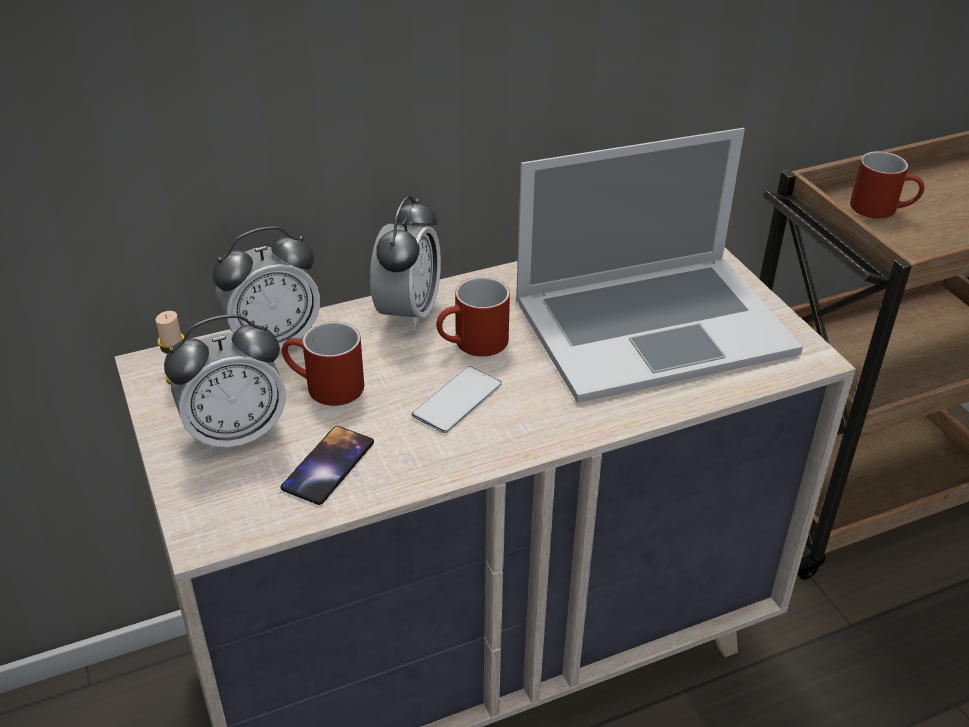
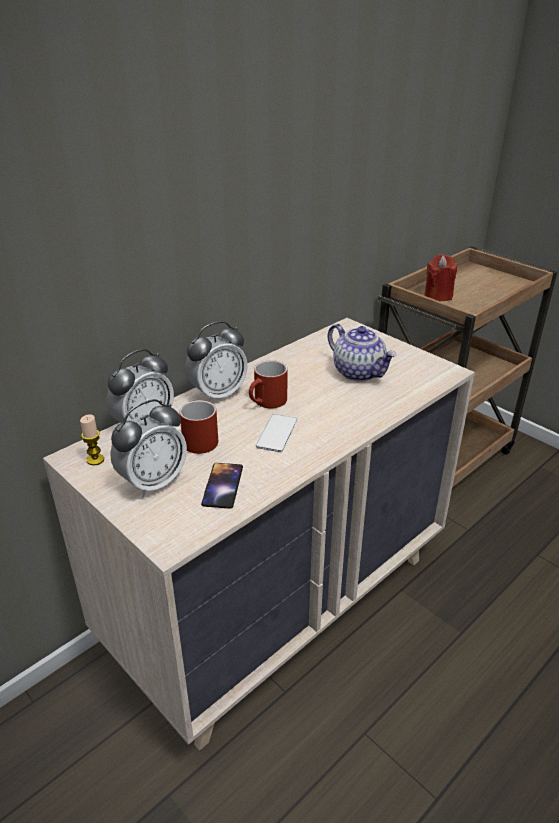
camera: 20 degrees left, 5 degrees down
alarm clock [370,196,441,331] -> alarm clock turned 60 degrees clockwise [185,321,248,402]
laptop [516,128,803,403] -> teapot [328,324,397,381]
red mug [850,151,925,218] -> red candle [424,254,457,301]

